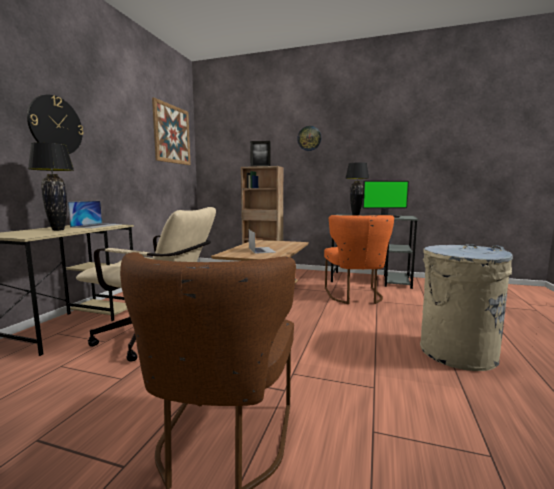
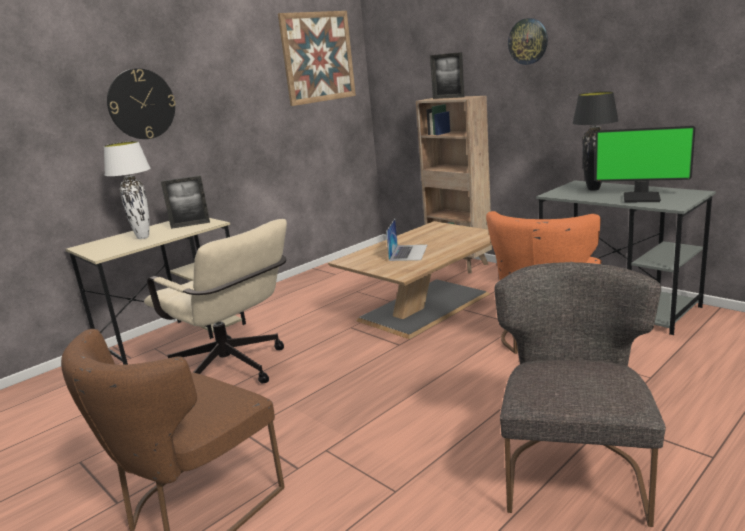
camera: 30 degrees right, 10 degrees up
black table lamp [28,142,74,231] -> white table lamp [104,141,151,239]
laptop [68,201,122,228] -> picture frame [161,175,210,229]
beige trash can [420,244,513,371] -> grey chair [494,262,666,527]

